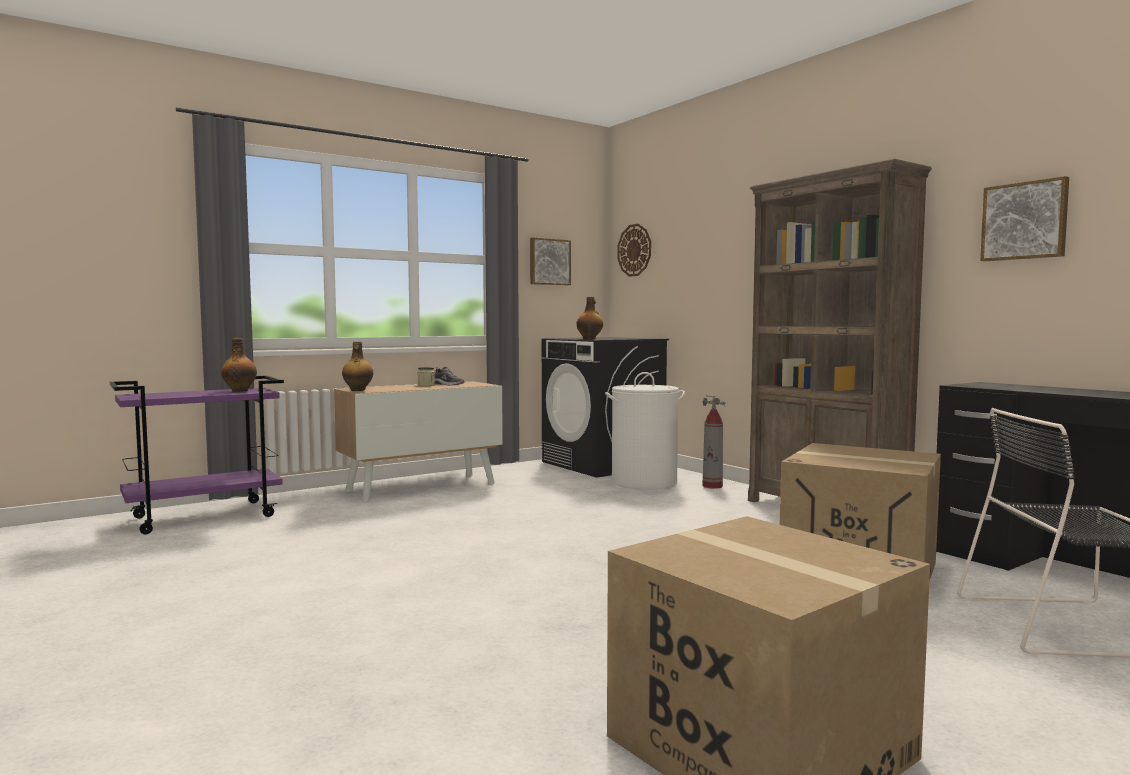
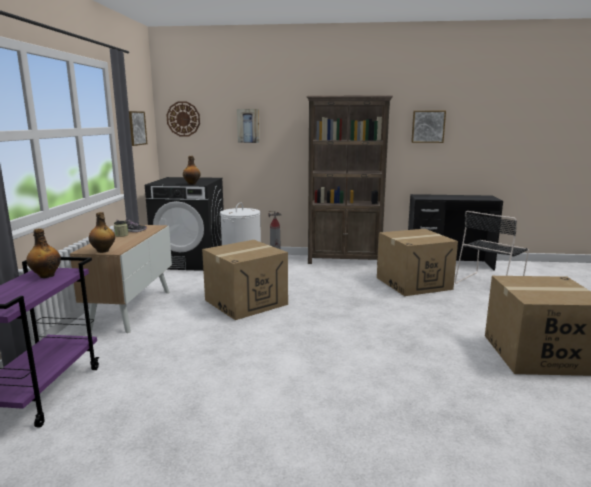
camera: 50 degrees left, 10 degrees up
none -> cardboard box [202,240,288,320]
none -> picture [237,109,260,143]

